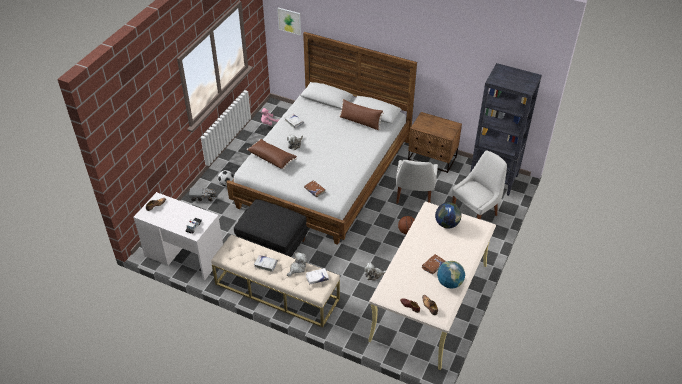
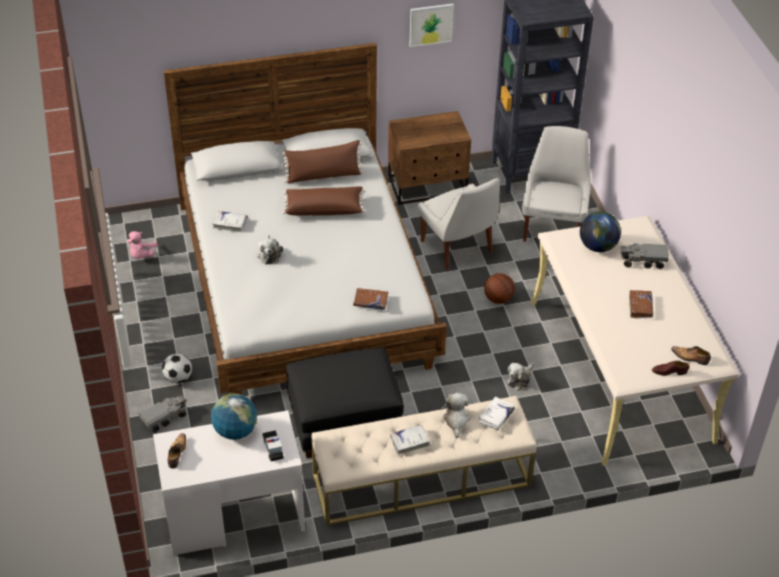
camera: 40 degrees left, 0 degrees up
brown pillow [247,139,297,170] -> brown pillow moved to [282,187,365,215]
picture [277,8,301,35] -> picture moved to [410,4,454,47]
globe [437,261,465,288] -> globe moved to [211,393,257,440]
none -> toy truck [620,244,669,269]

